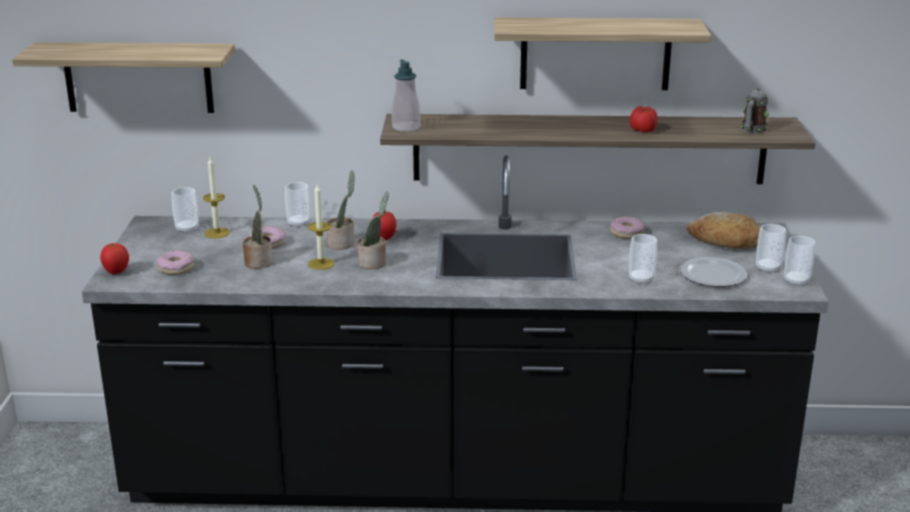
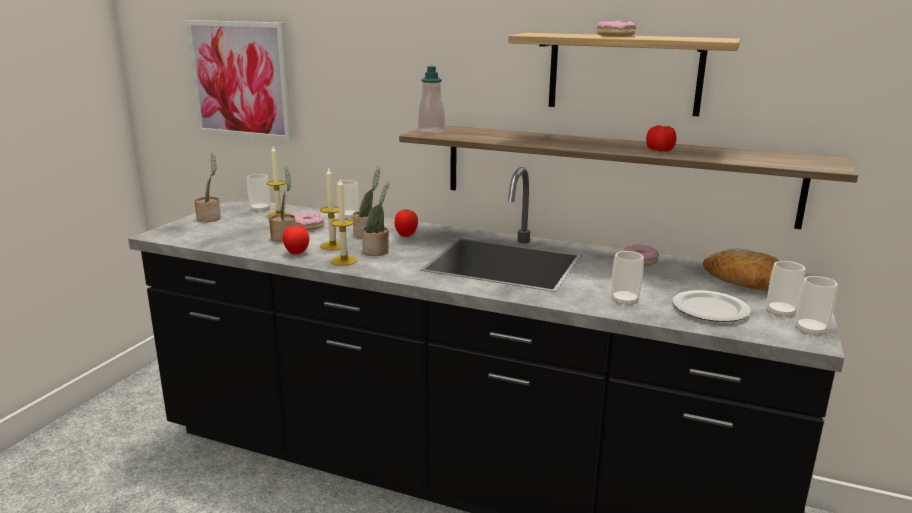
camera: 20 degrees right, 5 degrees down
shelf [12,42,235,113] -> picture [186,20,292,141]
tomato [100,243,129,274] -> tomato moved to [282,225,309,254]
donut [156,250,194,275] -> donut moved to [597,21,636,37]
mug [741,88,769,133] -> none
none -> potted plant [194,153,221,222]
none -> candle [331,179,357,266]

